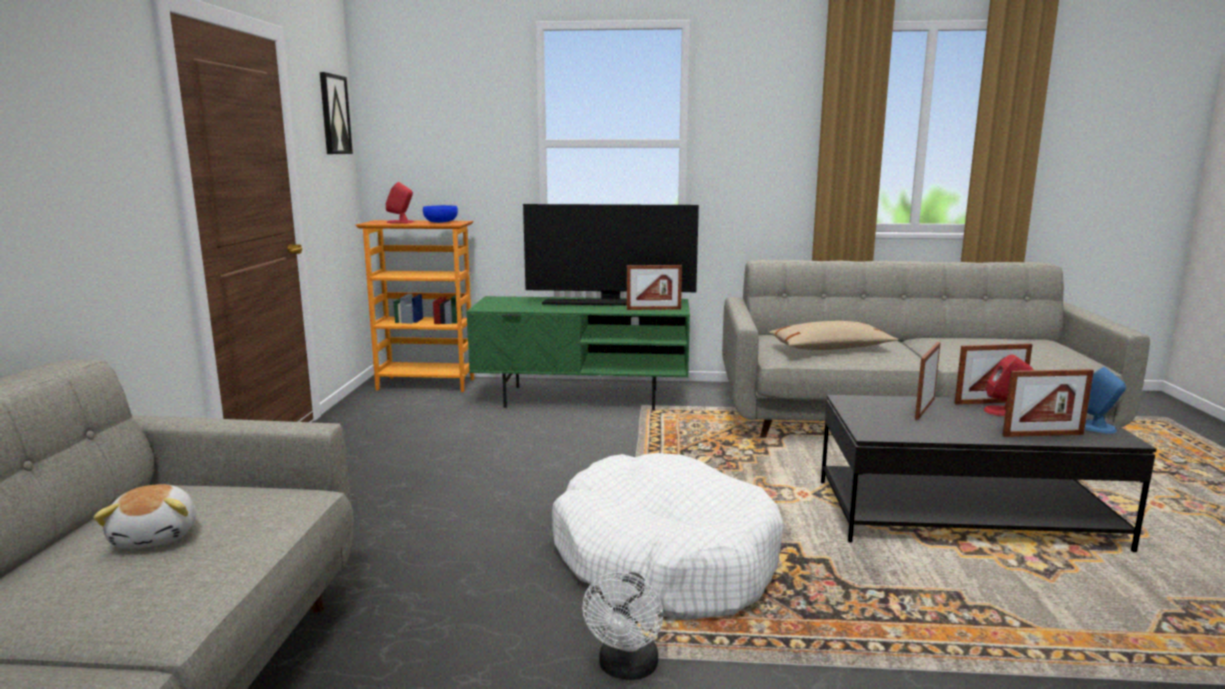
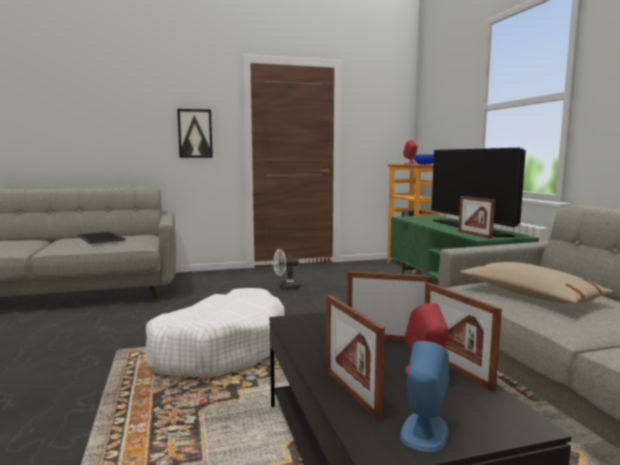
camera: 70 degrees right, 5 degrees down
plush toy [93,484,196,549] -> tray [78,231,125,244]
picture [320,72,353,154] -> picture moved to [177,109,213,158]
white fan [582,572,663,680] -> white fan moved to [273,249,300,290]

